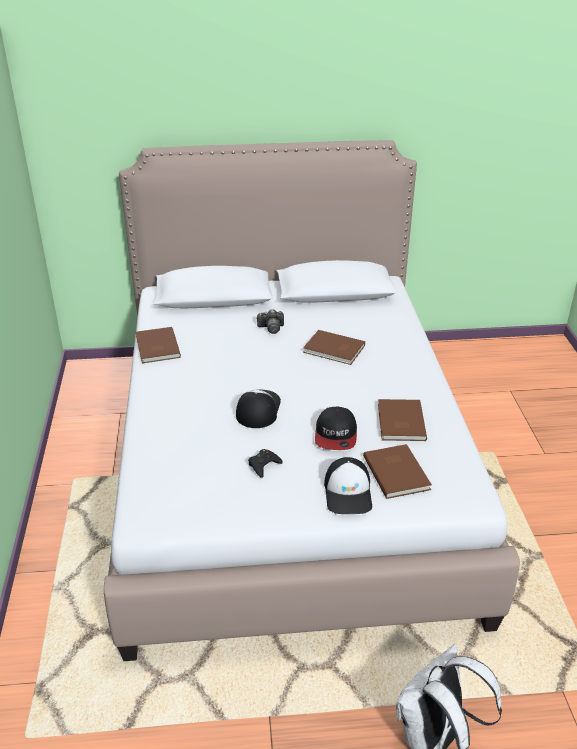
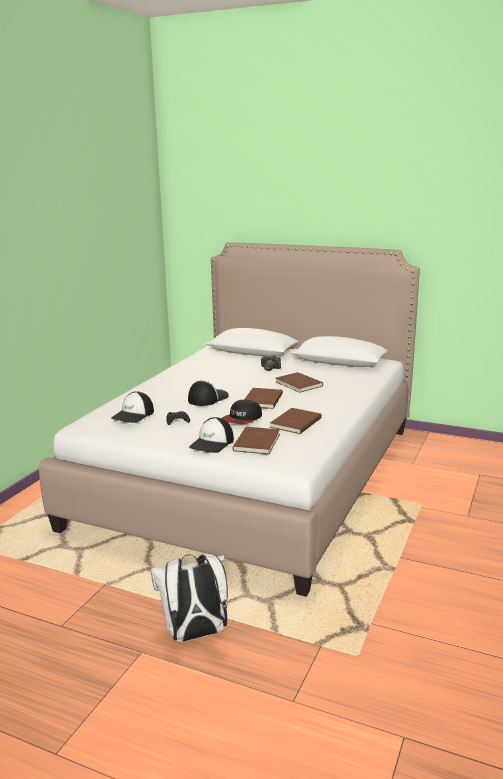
camera: 30 degrees right, 15 degrees down
brown book [136,327,181,363] -> brown book moved to [245,388,283,409]
none -> cap [111,392,154,423]

